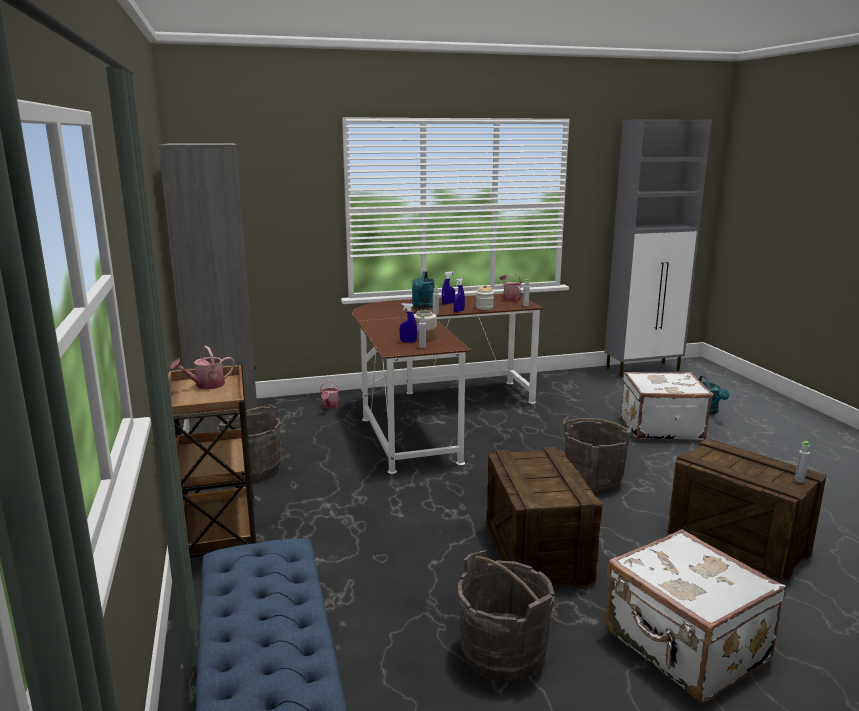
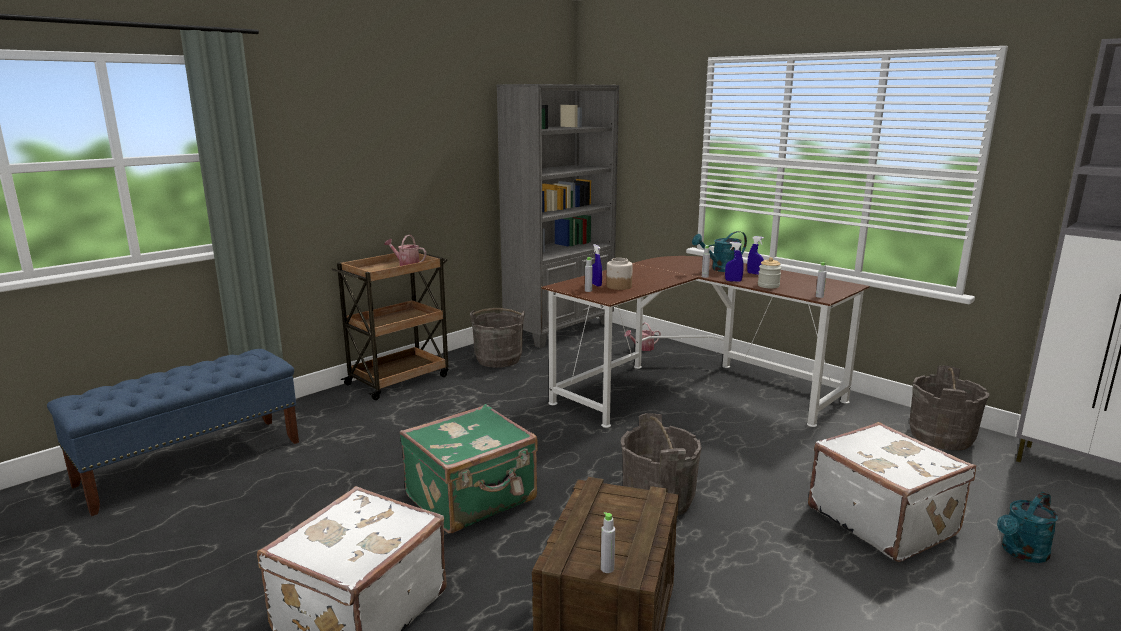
camera: 60 degrees right, 0 degrees up
grey bucket [458,550,555,682] -> grey bucket moved to [909,365,989,450]
crate [486,447,603,588] -> green suitcase [400,404,538,533]
watering can [500,274,521,302] -> none

